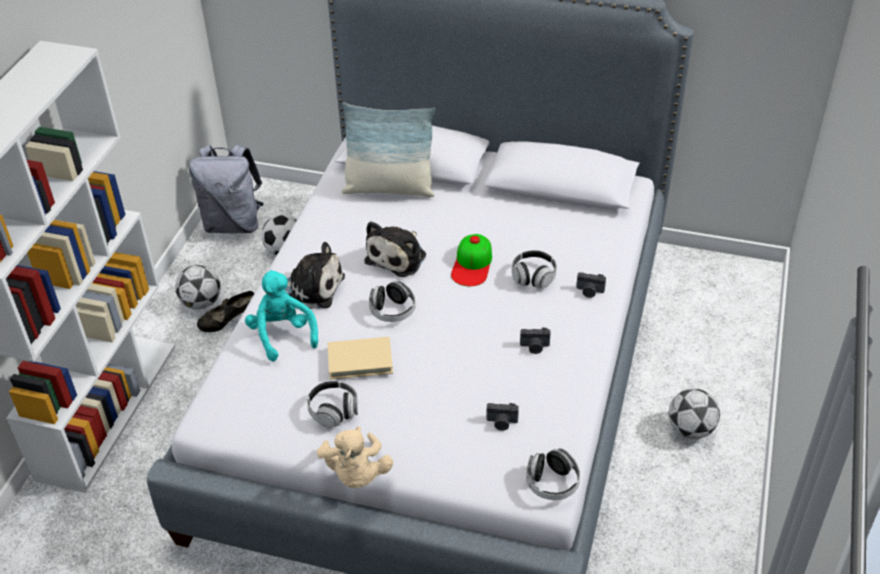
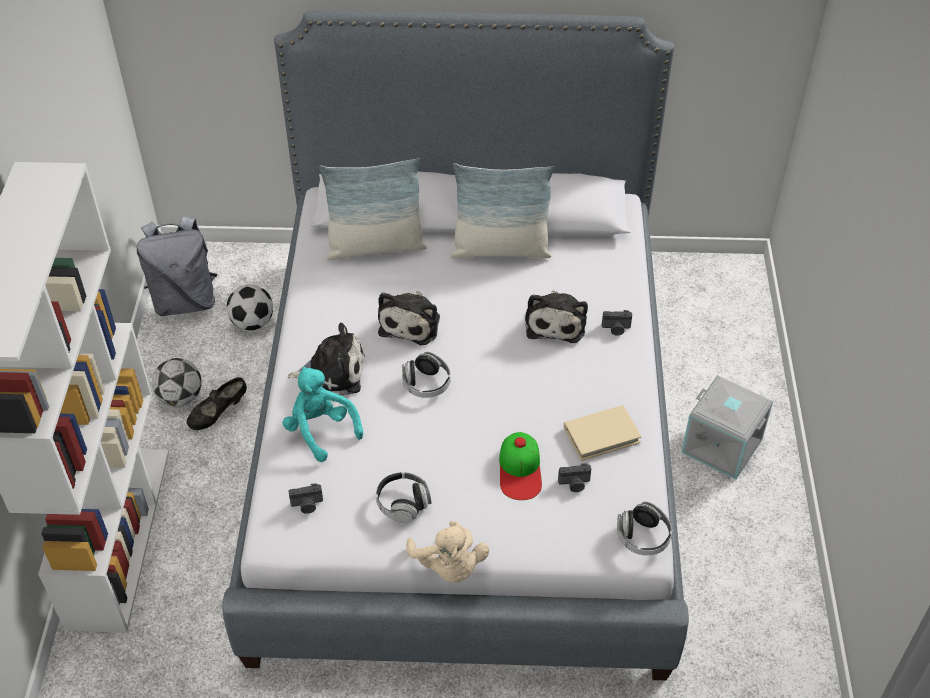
camera: 15 degrees left, 5 degrees up
beige book [328,337,393,379] -> beige book moved to [564,405,642,461]
cap [451,234,492,286] -> cap moved to [499,432,542,500]
headphones [512,250,557,288] -> plush toy [525,290,588,343]
camera [520,327,550,354] -> camera moved to [288,483,323,514]
football [669,389,720,439] -> grey storage box [682,375,773,479]
none -> pillow [451,163,555,258]

